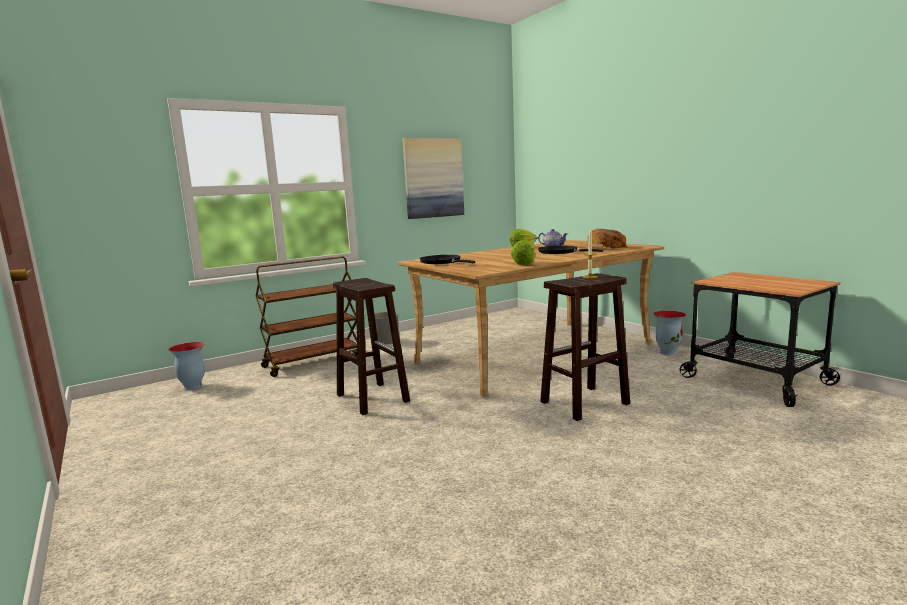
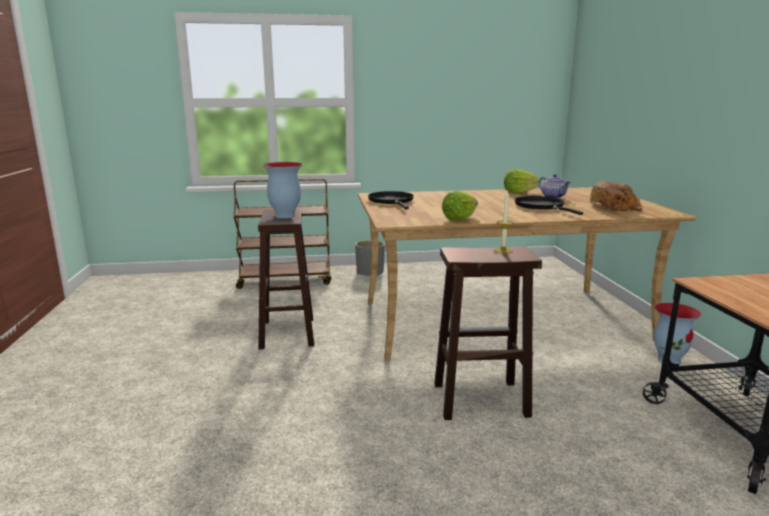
camera: 25 degrees right, 5 degrees up
vase [168,342,205,391] -> vase moved to [262,162,303,219]
picture [403,138,464,219] -> none

